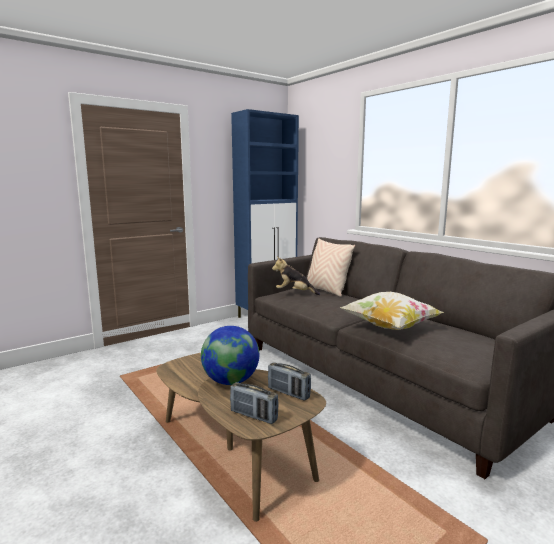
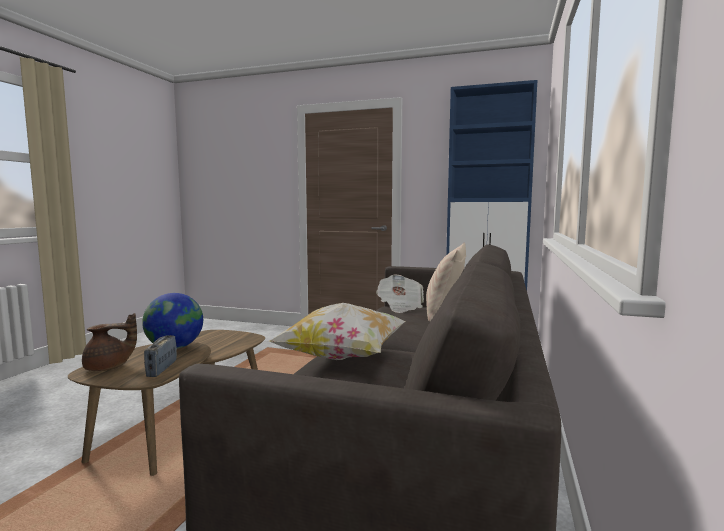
camera: 55 degrees right, 5 degrees down
radio [230,382,278,424] -> brown teapot [82,313,137,371]
plush toy [272,257,320,295] -> newspaper [376,275,424,313]

